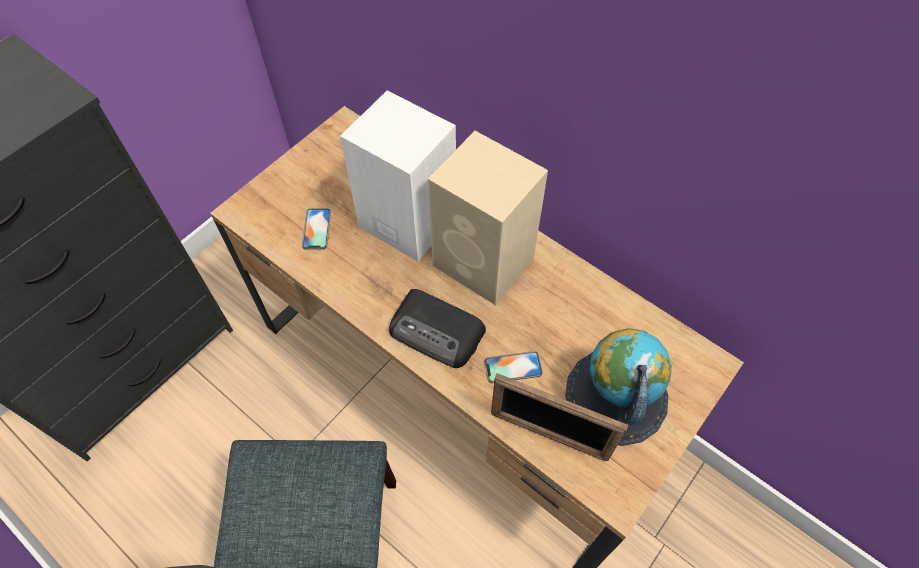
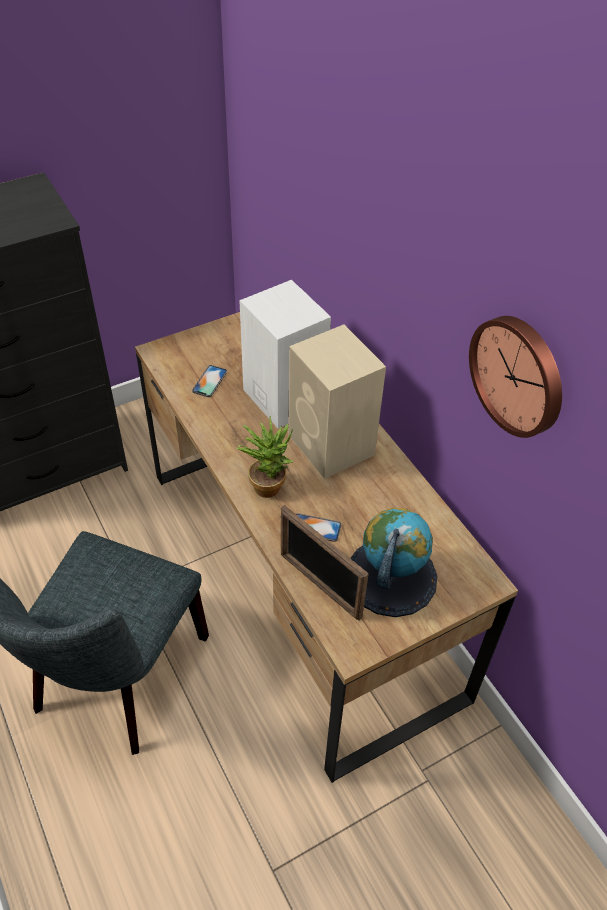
camera: 20 degrees right, 10 degrees down
radio [389,289,486,368] -> potted plant [237,416,293,498]
none -> wall clock [469,316,562,438]

